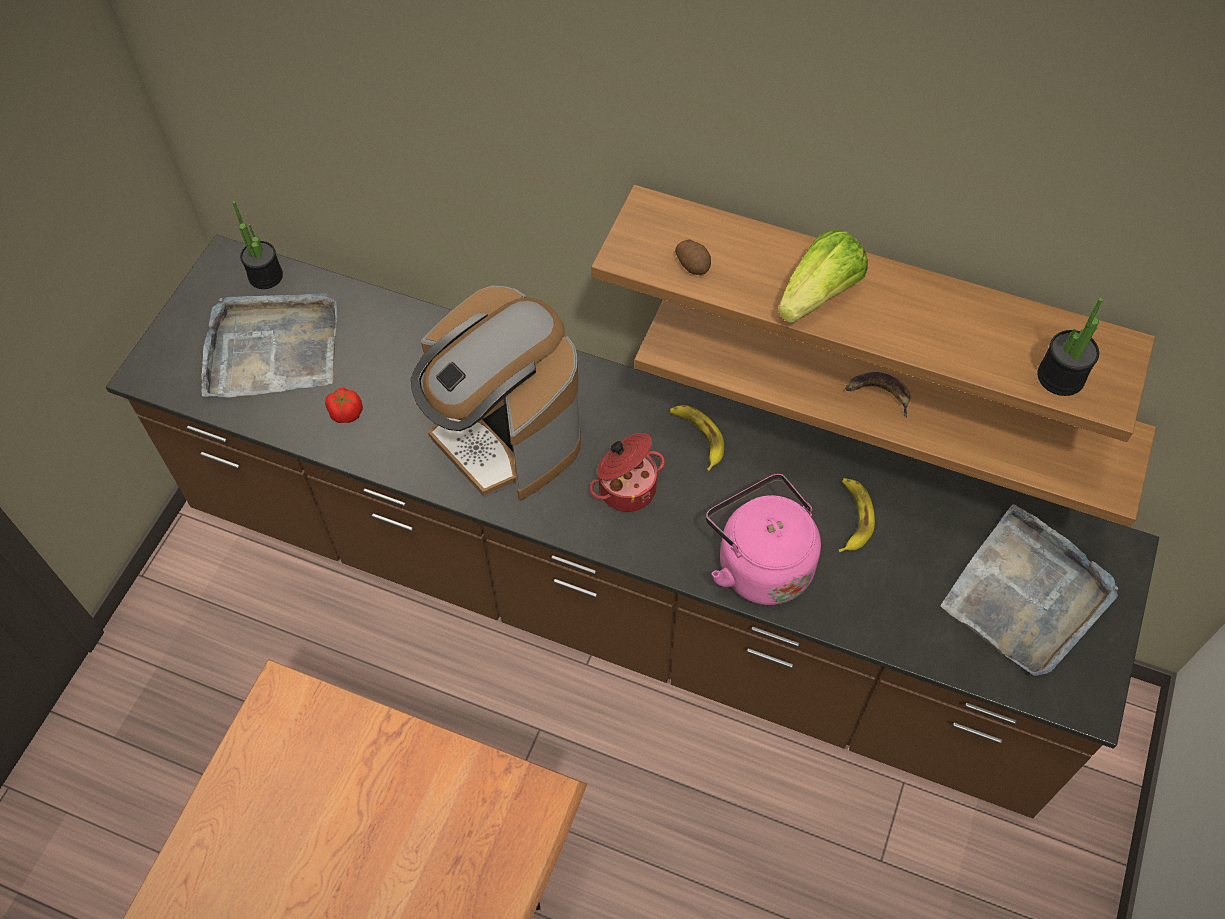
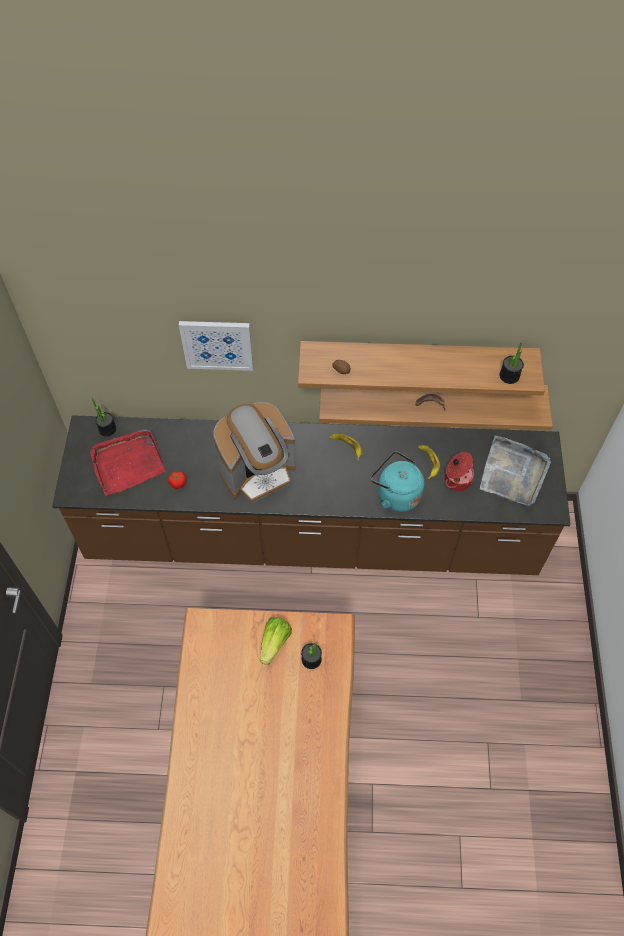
camera: 20 degrees left, 0 degrees up
grey tray [202,293,337,398] -> red tray [90,429,165,496]
coffee machine [411,285,581,501] -> coffee machine turned 60 degrees counterclockwise [214,402,295,503]
cooking pot [589,433,665,512] -> cooking pot moved to [444,452,474,491]
pink kettle [706,474,821,605] -> turquoise kettle [371,451,425,512]
lettuce [778,230,868,323] -> lettuce moved to [260,617,292,665]
none -> picture [179,321,253,371]
none -> potted plant [301,642,322,669]

